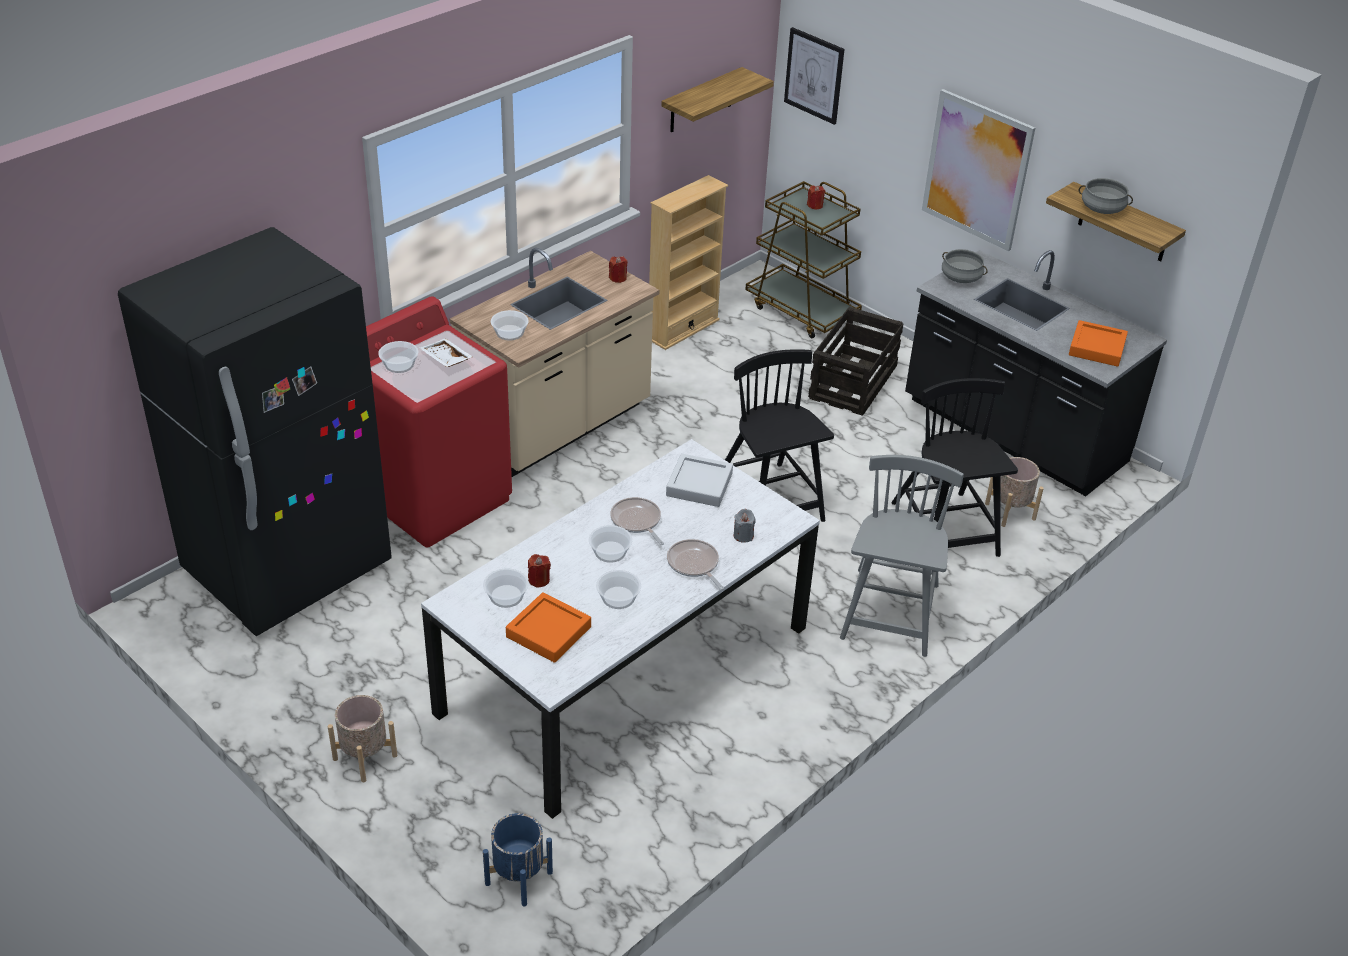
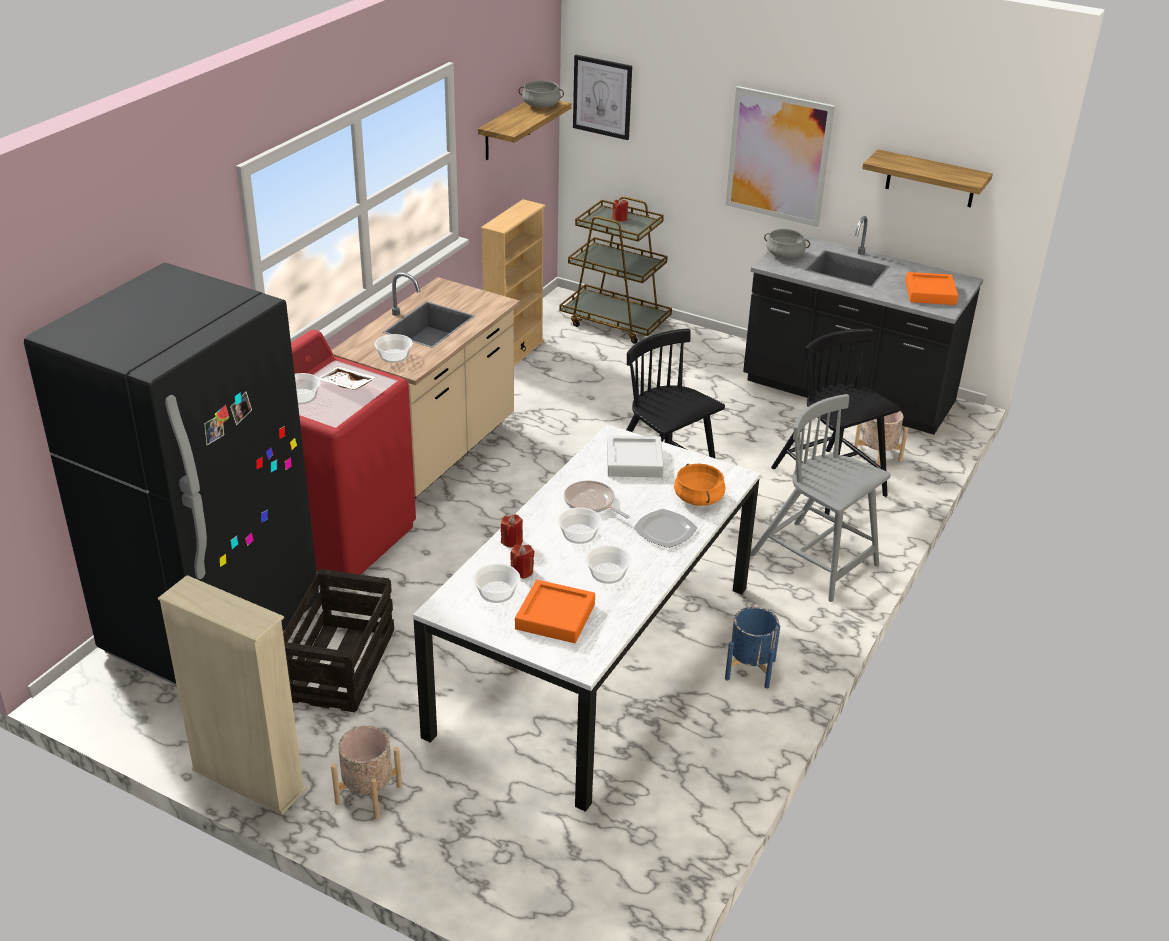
camera: 15 degrees left, 5 degrees down
blue planter [483,813,553,906] -> blue planter moved to [725,607,780,689]
red candle [609,256,628,283] -> red candle moved to [501,514,523,548]
frying pan [667,539,724,590] -> plate [633,509,698,548]
grey candle [734,509,755,543] -> orange cooking pot [674,464,725,506]
crate [808,307,903,415] -> crate moved to [283,569,394,712]
grey chair [840,455,964,657] -> grey chair turned 45 degrees counterclockwise [750,394,891,602]
grey cooking pot [1079,178,1133,214] -> grey cooking pot moved to [519,80,564,108]
none -> beige bookcase [158,575,307,815]

